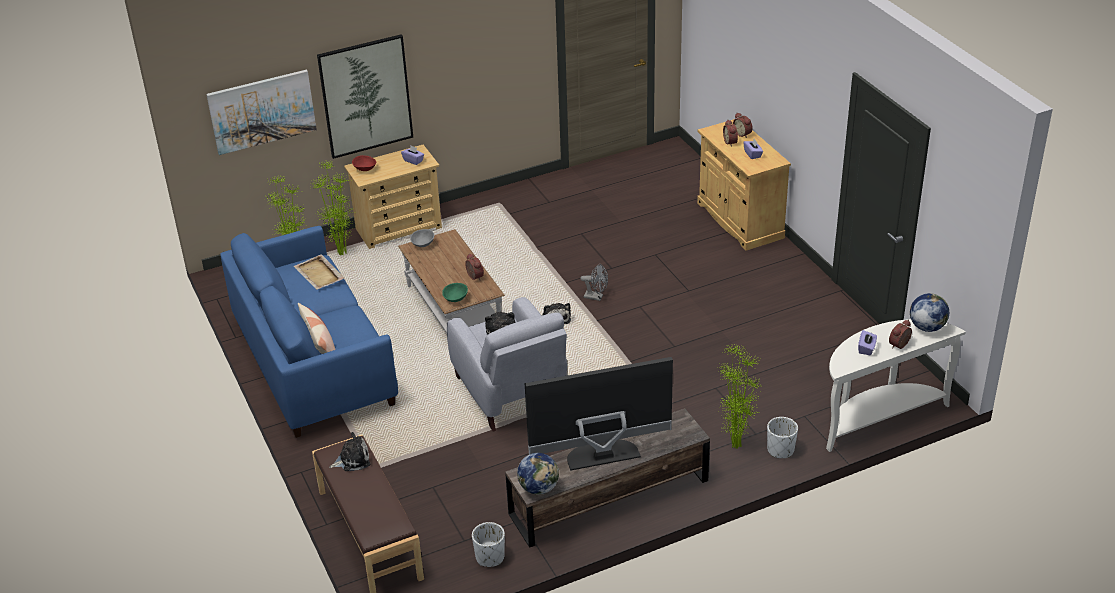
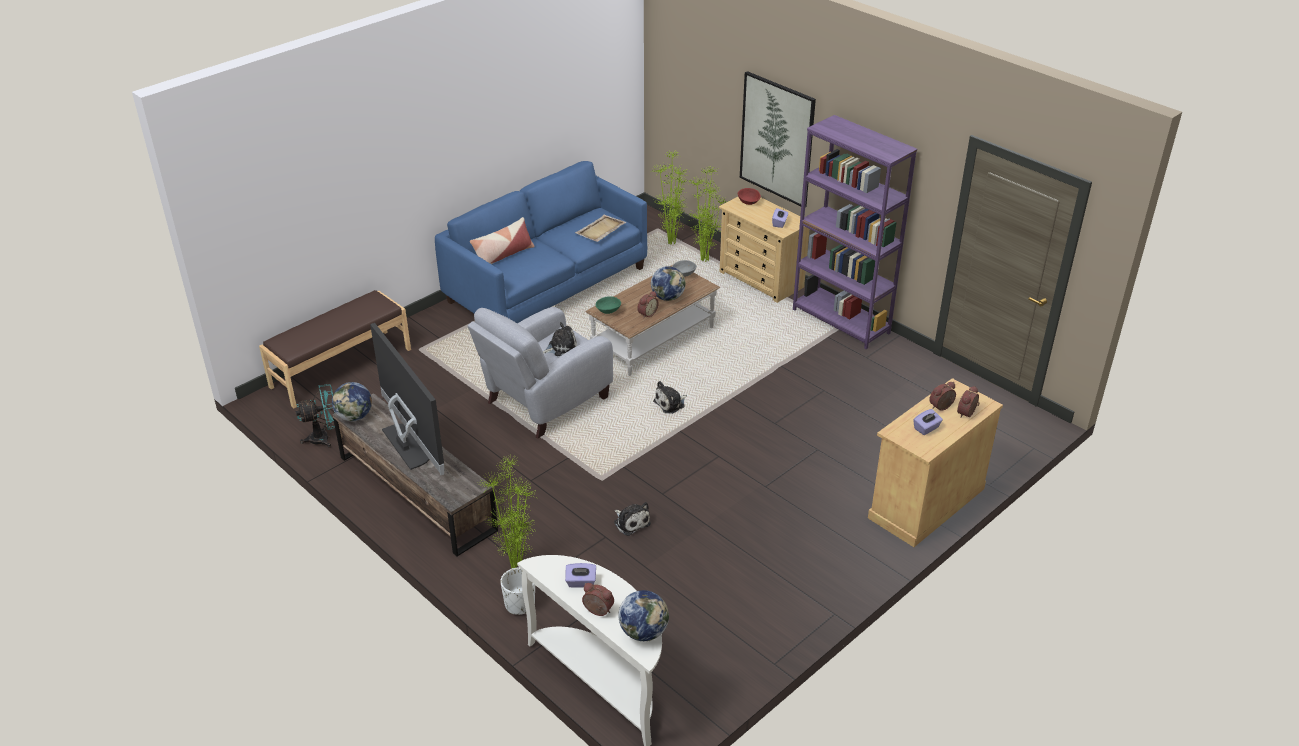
camera: 70 degrees right, 0 degrees up
picture [206,70,317,155] -> none
plush toy [329,432,370,471] -> plush toy moved to [614,502,651,536]
white planter [472,522,505,567] -> turquoise fan [295,384,335,448]
grey fan [580,264,608,301] -> none
none -> globe [651,266,686,301]
none -> purple bookcase [793,115,917,349]

